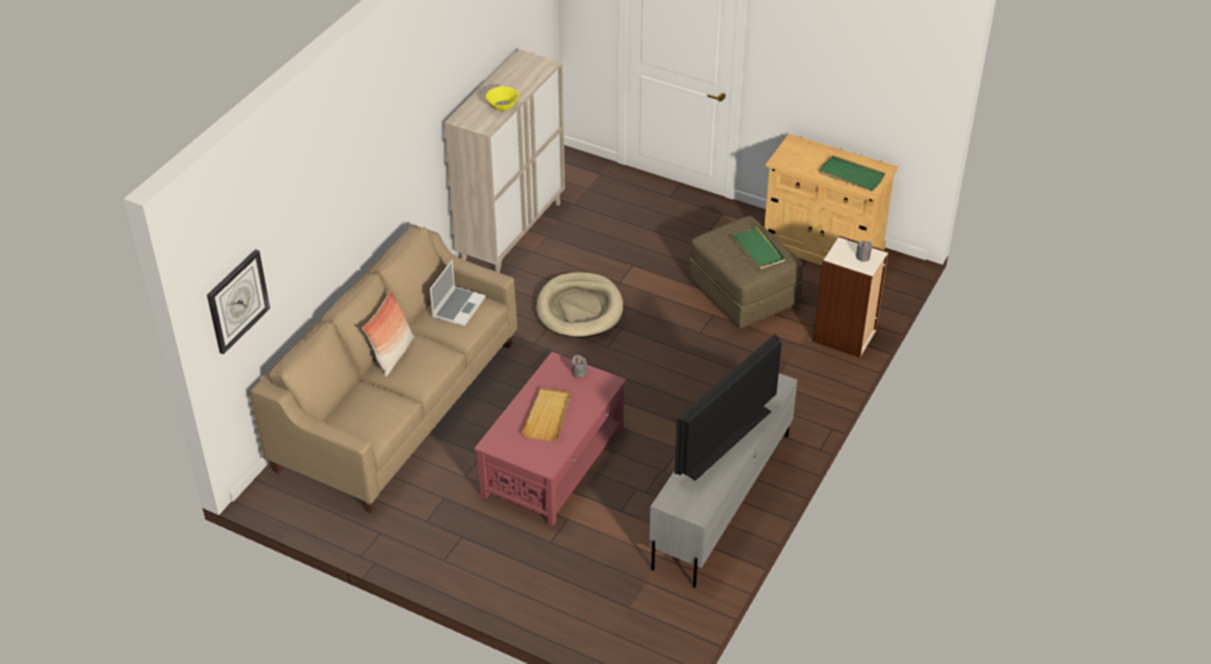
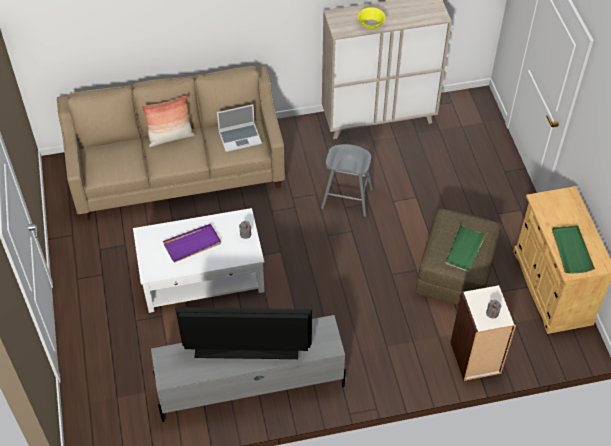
camera: 50 degrees right, 10 degrees up
wall clock [207,249,270,355] -> none
red coffee table [474,352,626,526] -> white coffee table [133,208,265,313]
beige tray [522,388,571,441] -> purple tray [163,224,221,263]
beige dog bed [536,272,623,338] -> grey stool [321,144,373,217]

